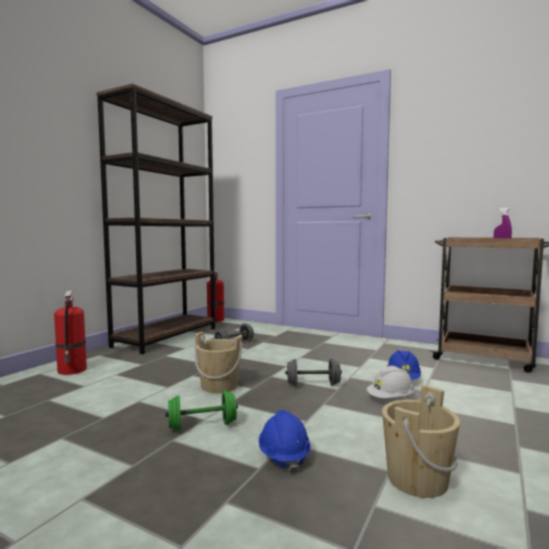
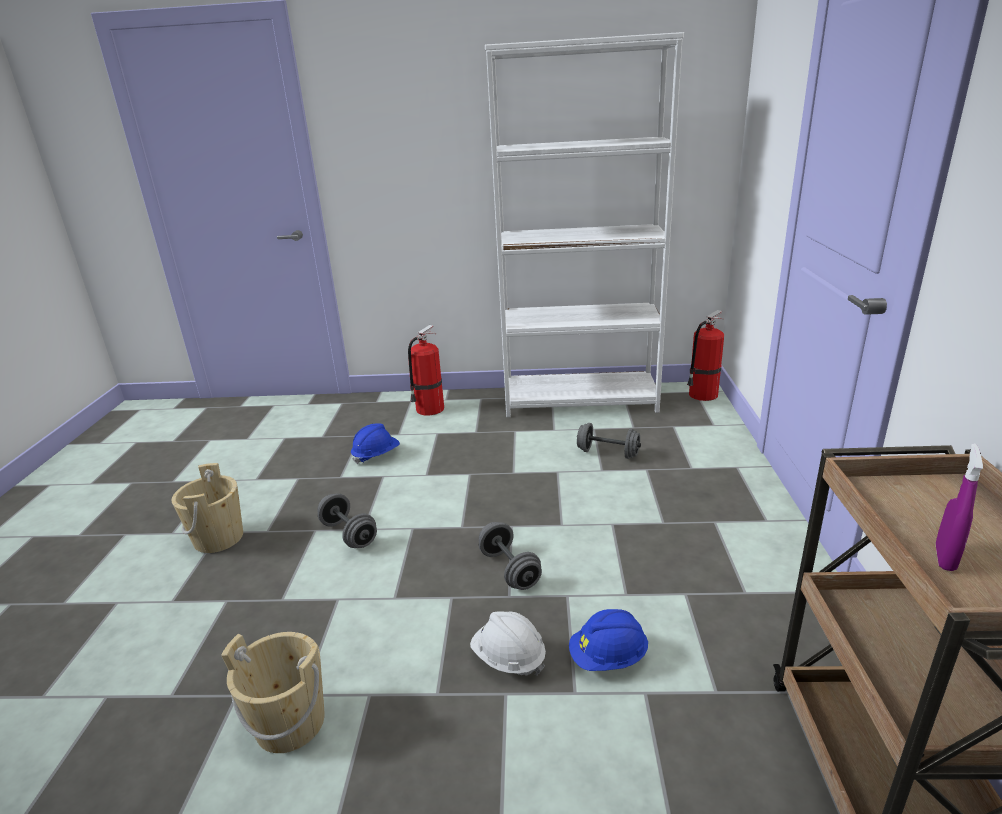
camera: 65 degrees right, 20 degrees up
brown bookcase [96,83,215,354] -> white bookcase [485,32,684,417]
green dumbbell [165,390,238,431] -> grey dumbbell [317,493,377,548]
beige bucket [195,332,243,393] -> beige bucket moved to [172,463,243,553]
blue hard hat [259,410,311,474] -> blue hard hat moved to [351,423,400,464]

